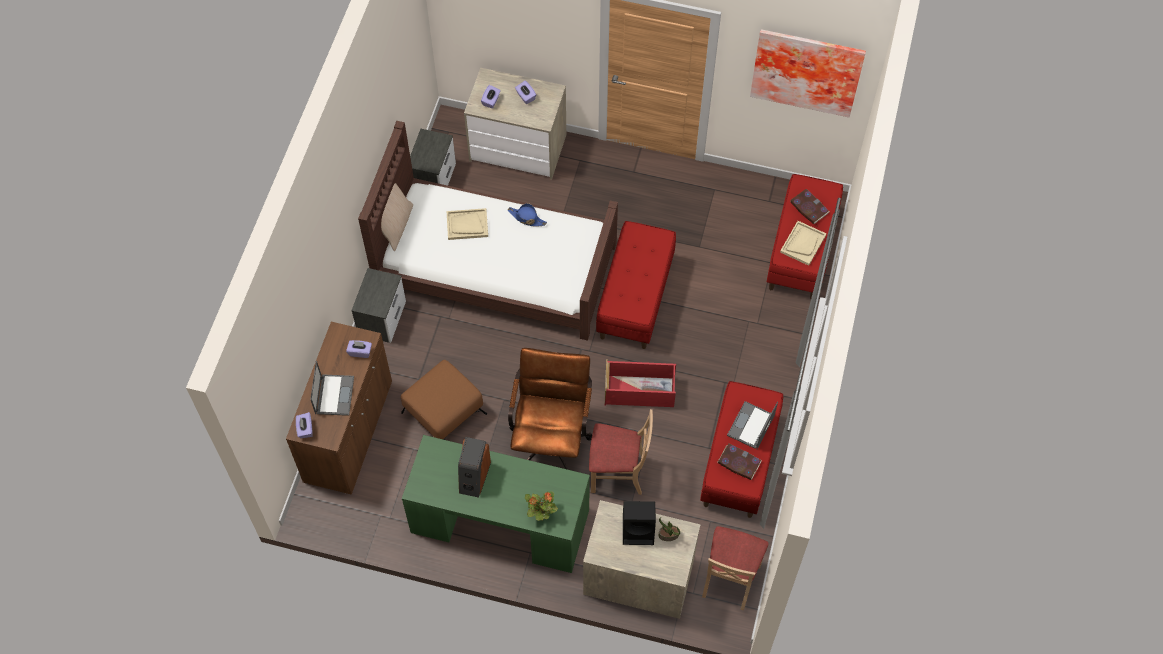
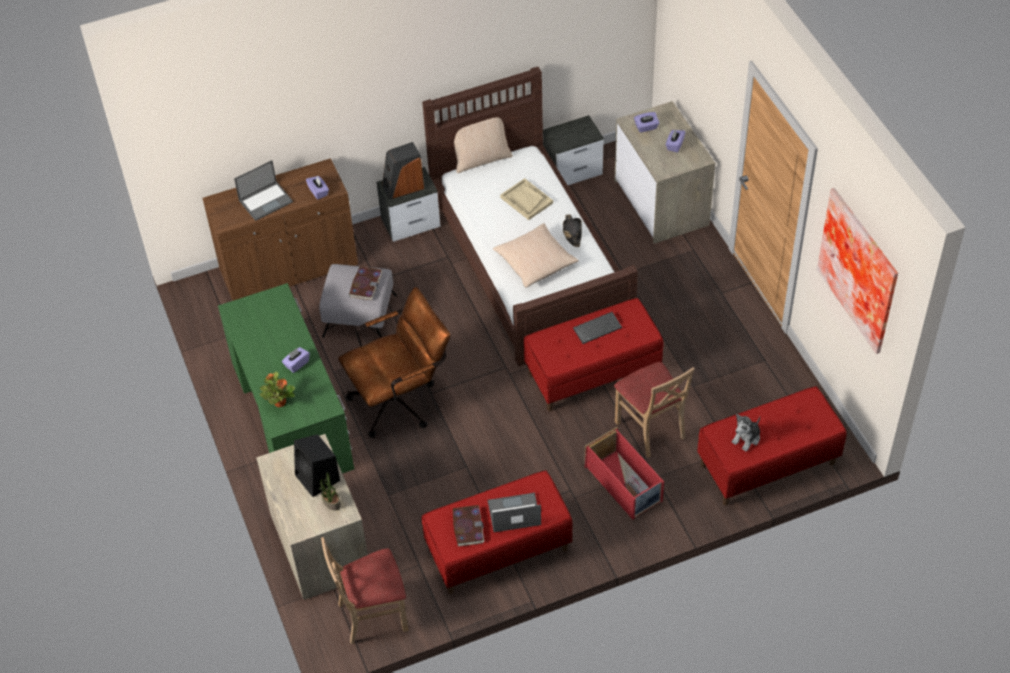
camera: 55 degrees right, 10 degrees down
purple tissue box [296,412,313,438] -> purple tissue box moved to [282,347,310,373]
brown ottoman [401,360,487,440] -> grey ottoman [319,264,397,338]
speaker [458,437,491,498] -> speaker moved to [382,142,424,200]
blue hat [507,203,547,227] -> black hat [563,214,582,247]
beige chair [589,409,653,495] -> beige chair moved to [614,362,695,458]
red storage box [605,359,676,407] -> red storage box moved to [585,427,664,520]
beige tray [780,221,826,266] -> plush toy [732,414,760,451]
book [790,189,829,224] -> book moved to [349,266,382,301]
none -> beige pillow [493,223,579,288]
none -> keyboard [573,312,622,344]

